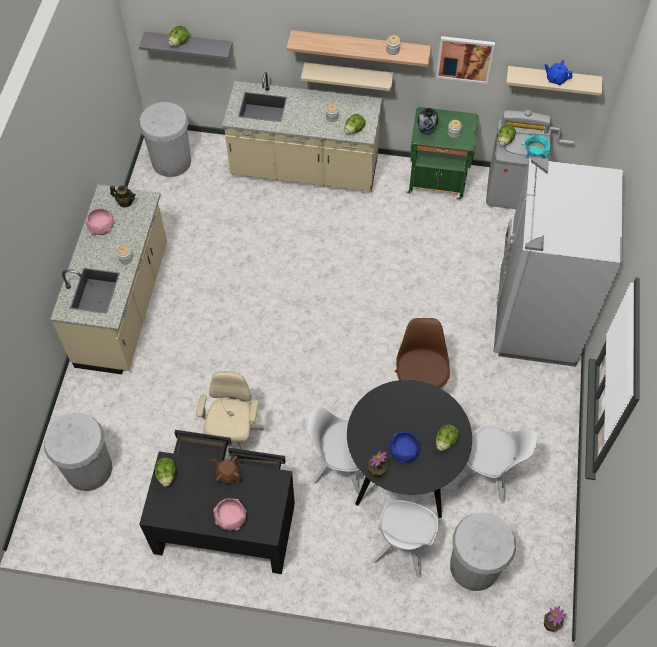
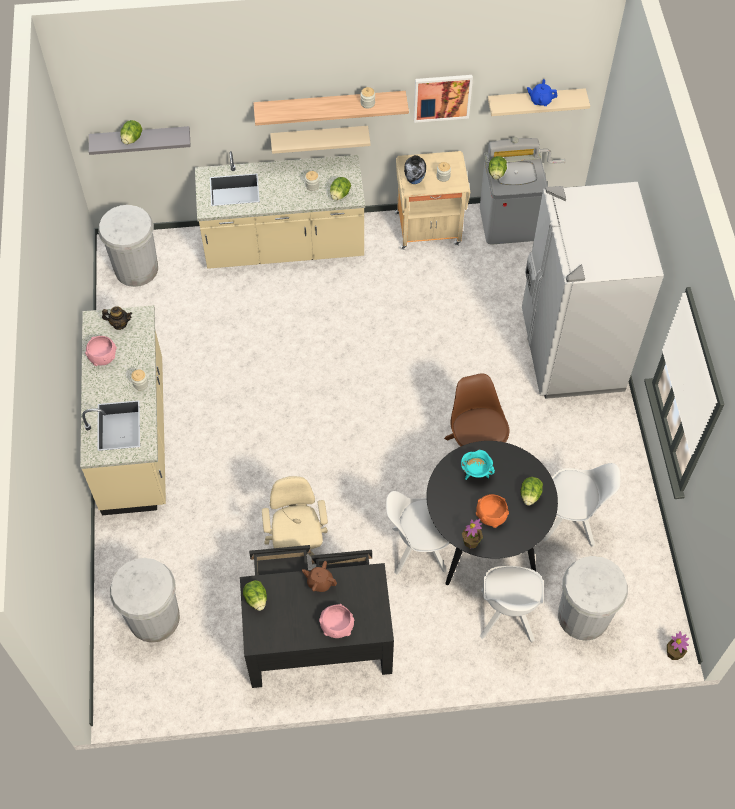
camera: 15 degrees left, 0 degrees up
blue bowl [388,431,420,464] -> orange bowl [476,494,509,528]
green cart [406,107,479,201] -> beige cart [395,151,470,250]
turquoise cooking pot [524,135,551,159] -> turquoise cooking pot moved to [461,450,495,480]

